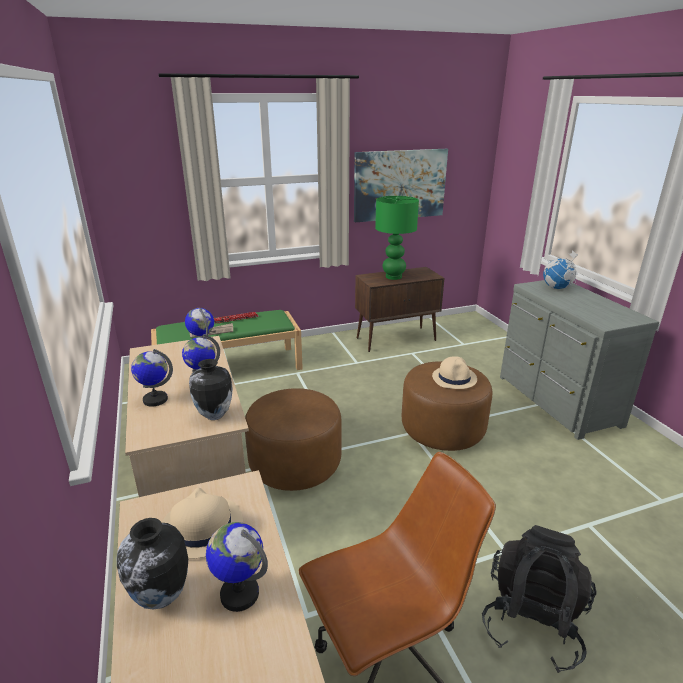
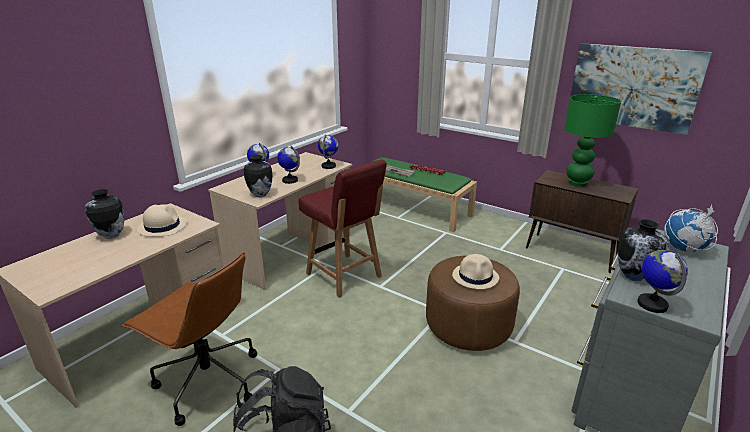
camera: 55 degrees right, 0 degrees up
globe [206,522,268,612] -> globe moved to [637,250,688,313]
brown ottoman [245,388,342,491] -> red chair [298,160,387,298]
none -> vase [618,219,668,281]

